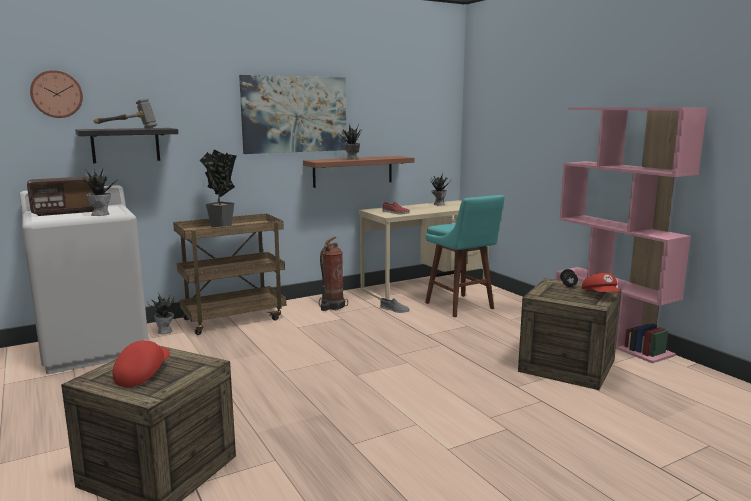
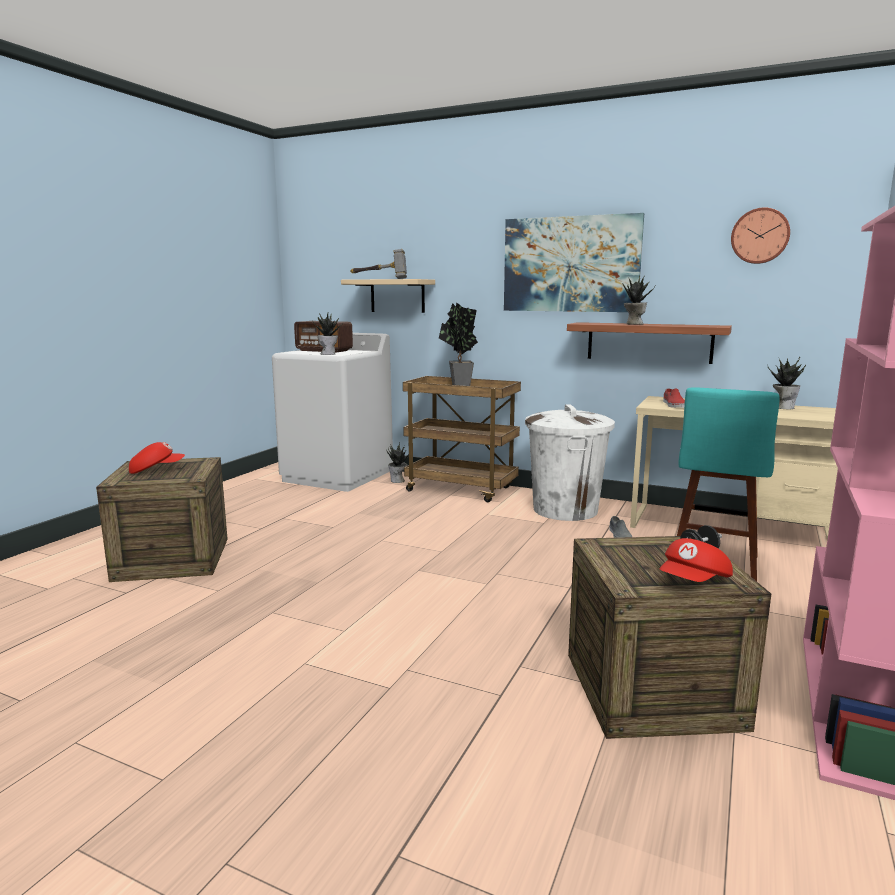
camera: 55 degrees right, 0 degrees up
wall clock [30,70,83,118] -> wall clock moved to [731,207,790,264]
black shelf [75,128,178,163] -> beige shelf [341,279,435,313]
fire extinguisher [319,237,348,311] -> white trash can [525,404,615,521]

